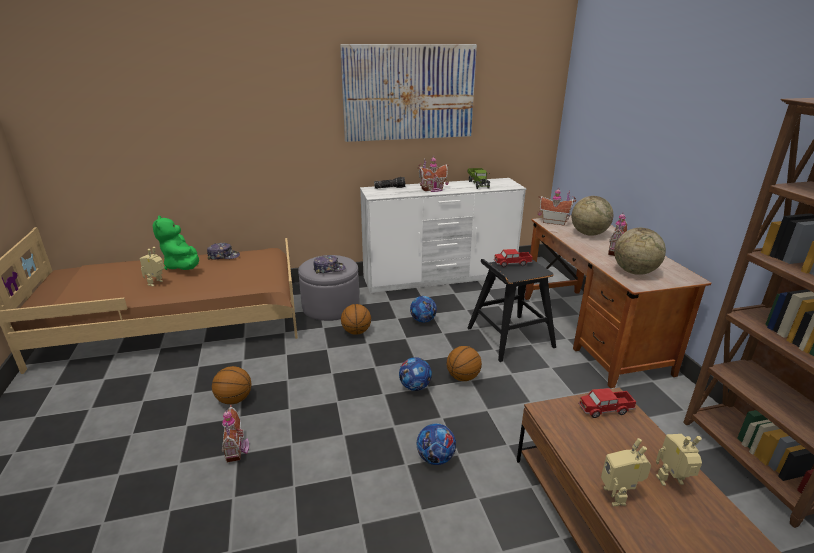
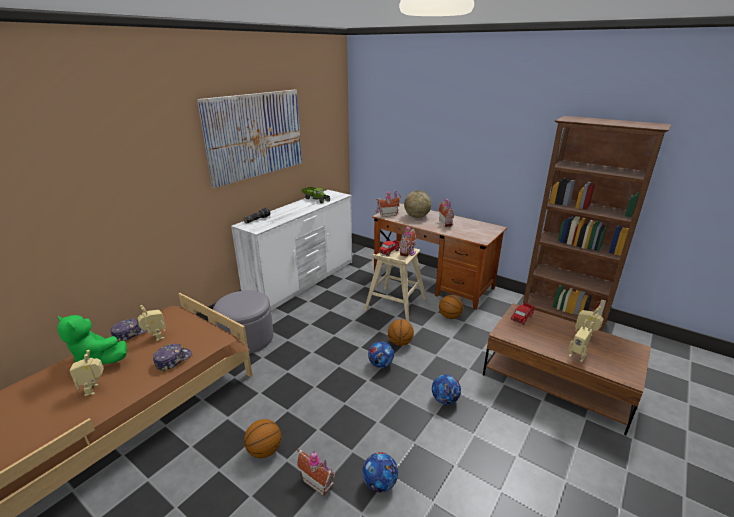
camera: 40 degrees left, 0 degrees up
cap [314,255,346,274] -> cap moved to [153,344,192,372]
basketball [341,304,371,335] -> basketball moved to [439,295,463,319]
football [410,296,437,323] -> football moved to [362,452,398,493]
toy house [418,156,449,192] -> toy house moved to [399,227,416,257]
black stool [467,259,556,362] -> beige stool [364,248,426,322]
globe [614,228,666,275] -> none
none -> toy robot [137,305,166,341]

